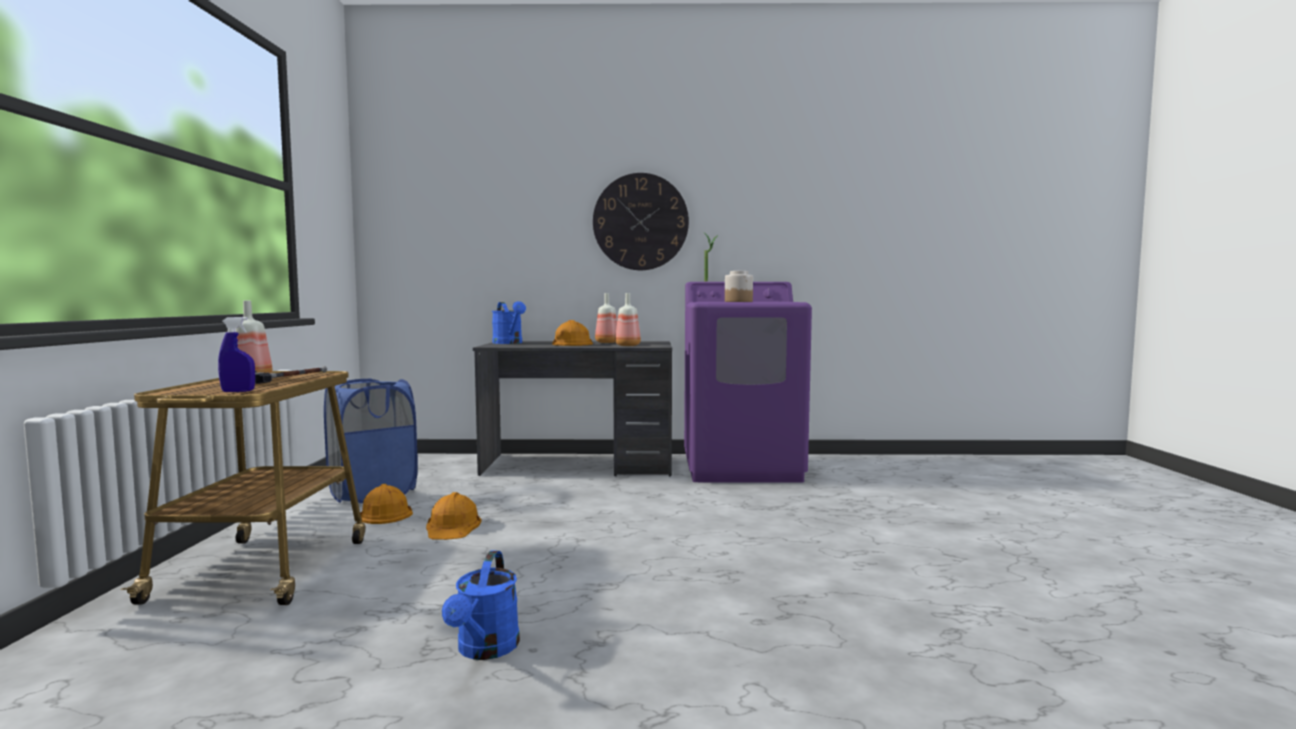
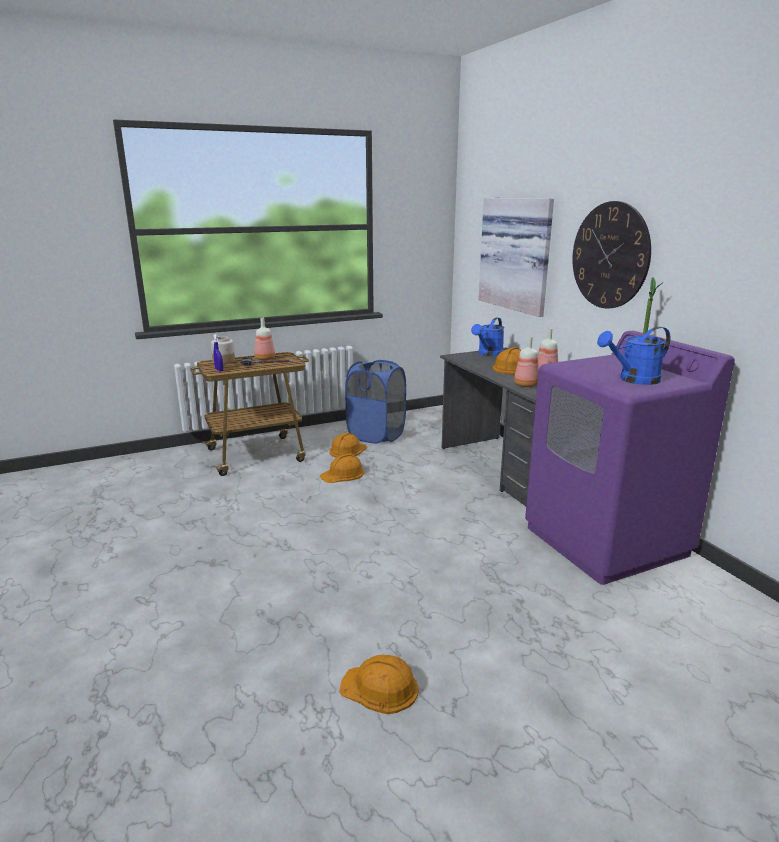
camera: 65 degrees right, 15 degrees up
blue watering can [442,550,520,660] -> blue watering can moved to [597,327,670,385]
jar [725,271,753,302] -> jar moved to [211,336,235,364]
none -> orange hard hat [339,655,418,714]
none -> picture [478,198,554,317]

